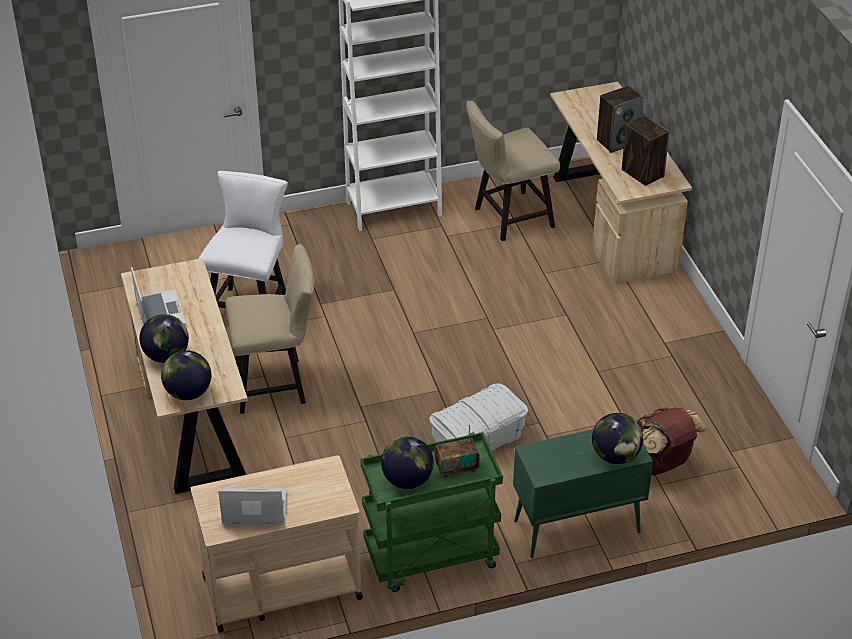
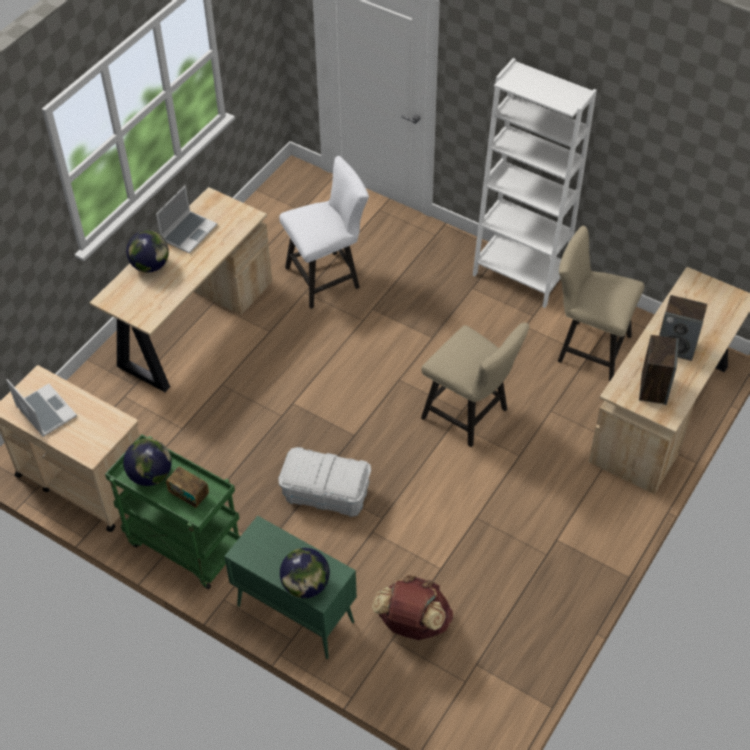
camera: 50 degrees right, 10 degrees up
globe [161,350,211,400] -> none
beige chair [225,244,314,414] -> beige chair moved to [421,323,529,447]

